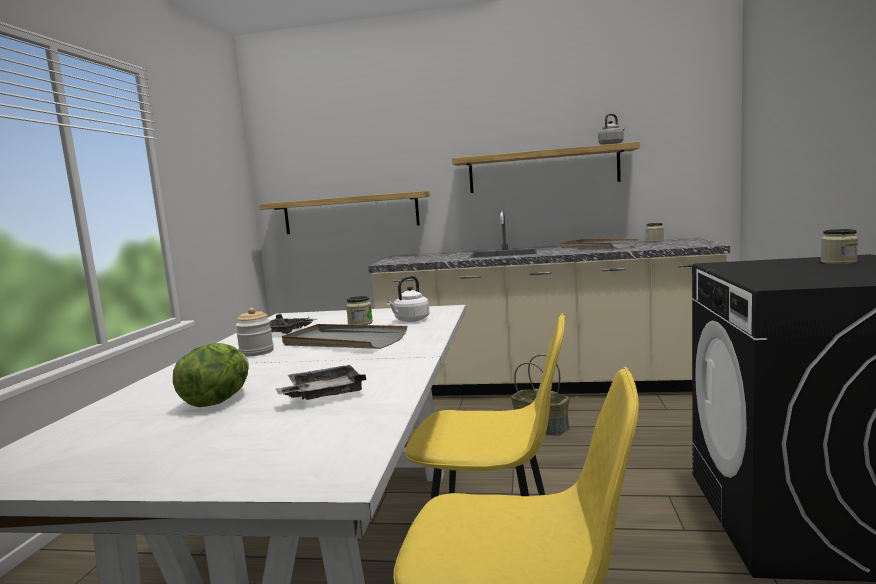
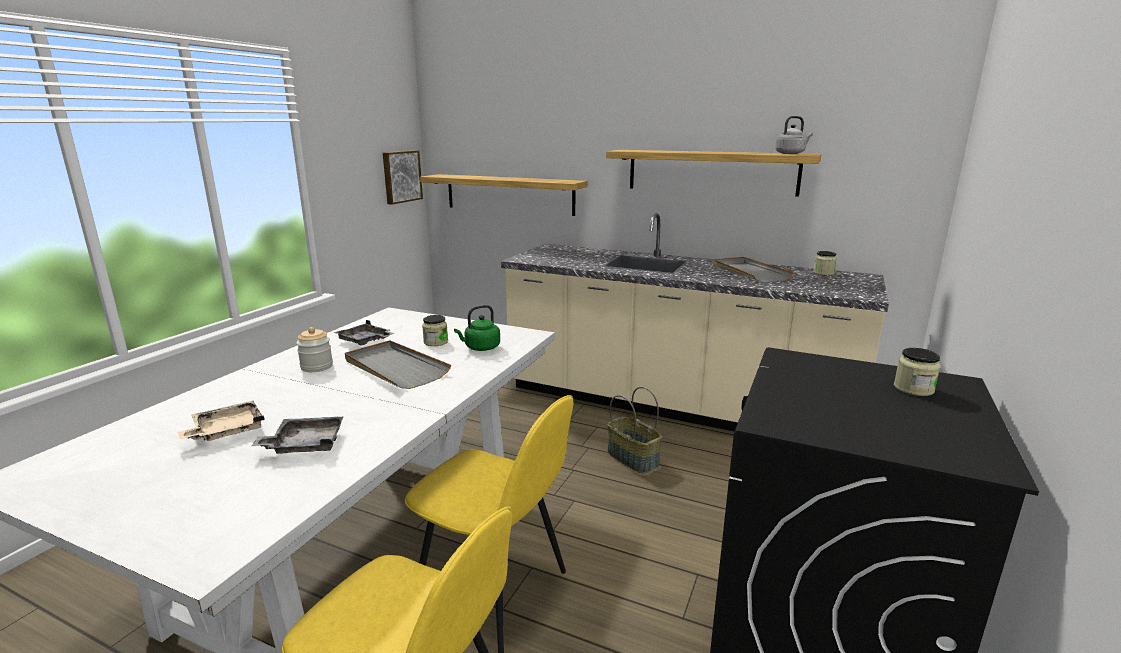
camera: 15 degrees right, 10 degrees up
lettuce [173,343,249,407] -> beige tray [178,401,265,441]
white kettle [387,276,430,322] -> green kettle [454,305,500,351]
none -> picture [383,150,423,205]

